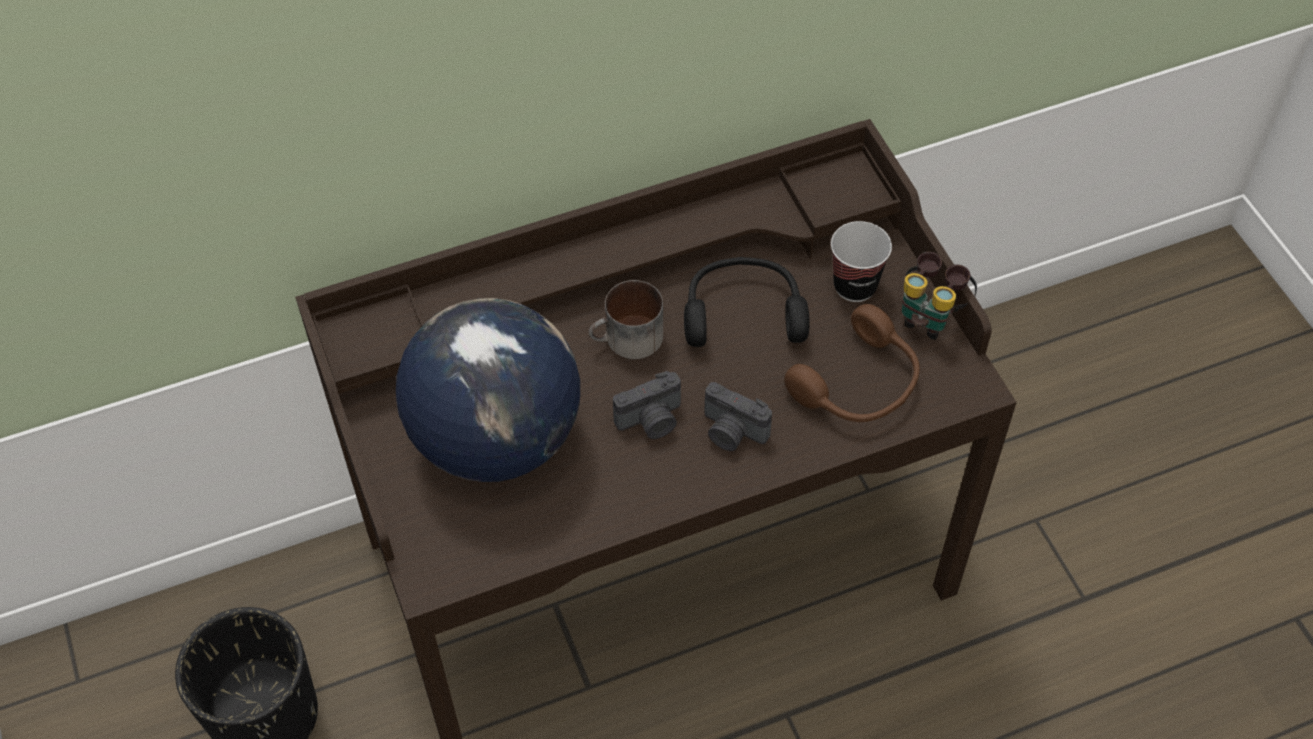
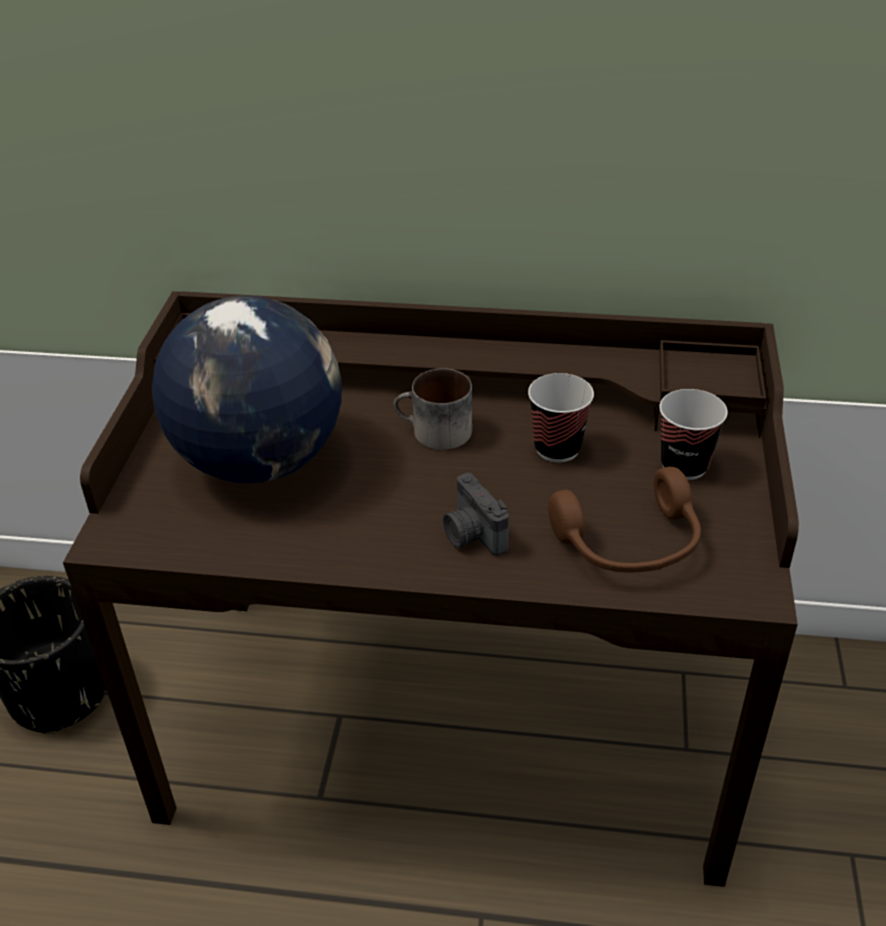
camera: 30 degrees right, 15 degrees down
camera [613,371,681,439] -> none
black headphones [684,257,810,347] -> cup [528,373,594,462]
binoculars [902,252,977,340] -> none

